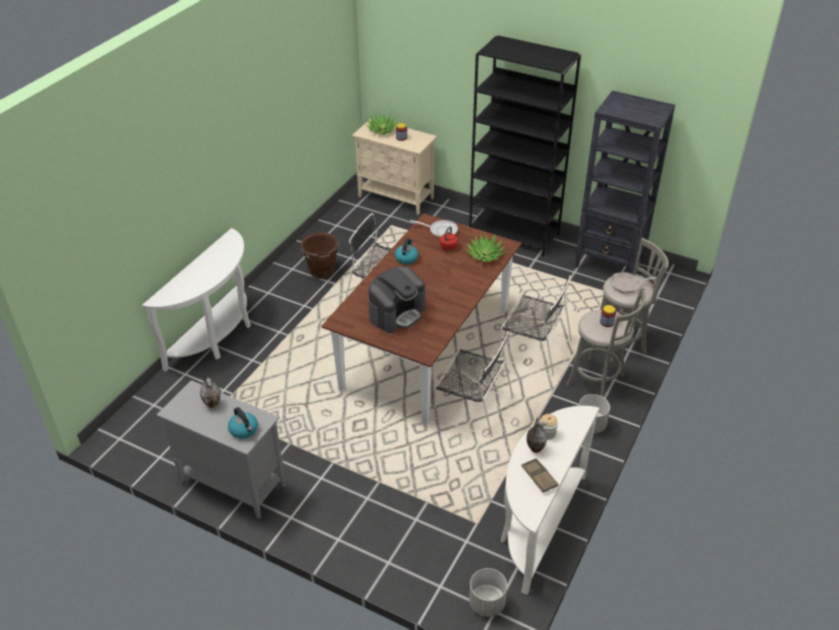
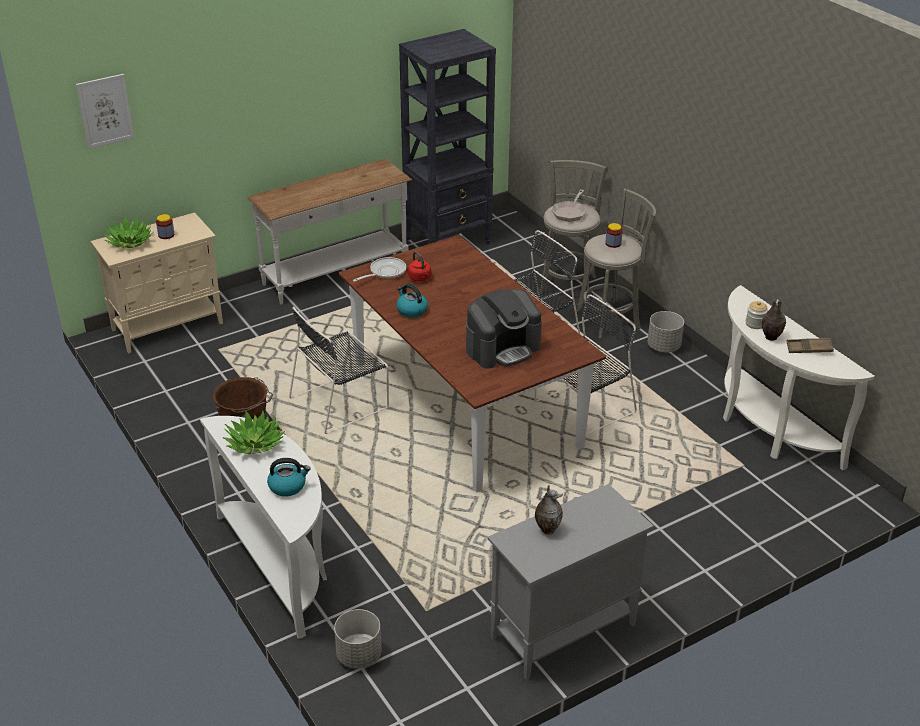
camera: 60 degrees left, 5 degrees down
kettle [228,407,258,439] -> kettle moved to [267,458,310,496]
coffee machine [368,266,425,333] -> coffee machine turned 75 degrees clockwise [466,289,542,369]
potted plant [466,235,505,262] -> potted plant moved to [223,411,285,454]
black bookcase [469,35,581,256] -> white console table [247,159,412,304]
grey planter [469,568,507,617] -> grey planter moved to [334,609,381,669]
none -> picture [76,74,134,149]

